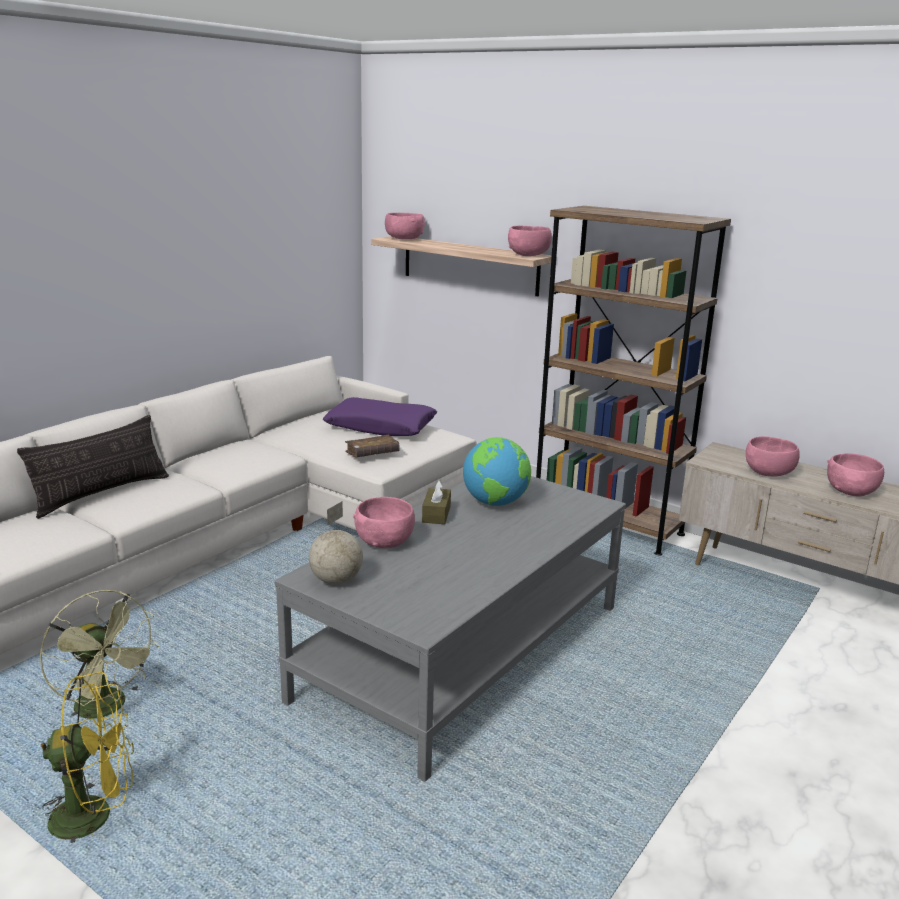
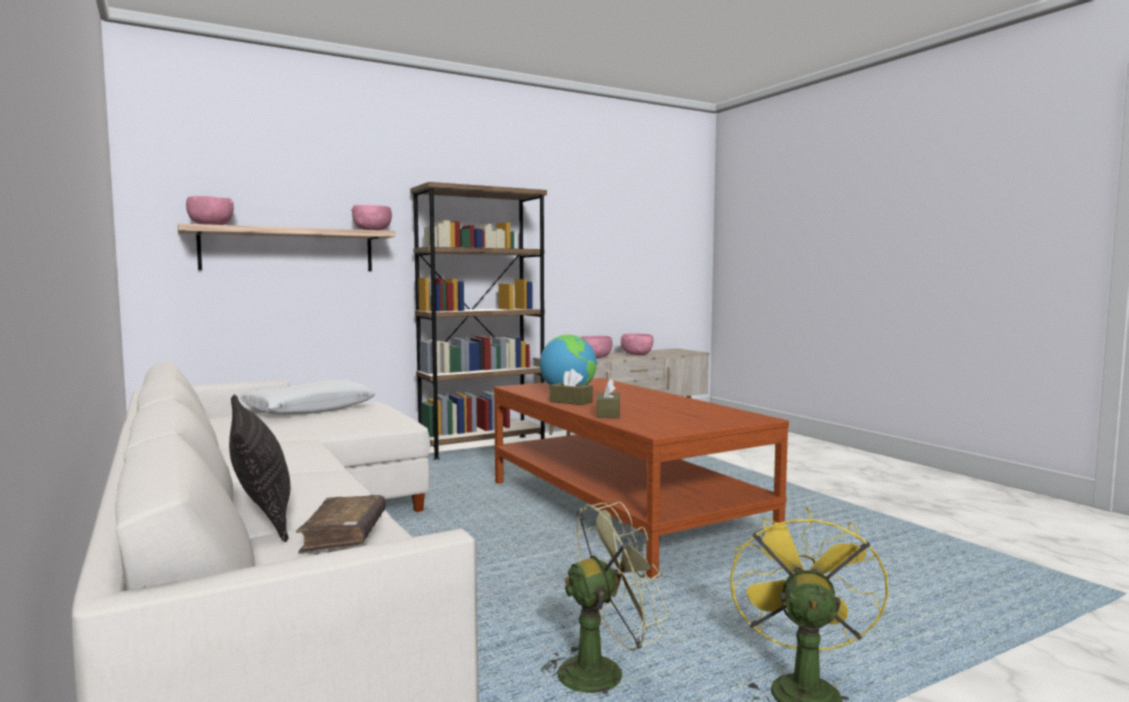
camera: 65 degrees left, 15 degrees down
grey coffee table [275,476,626,782] -> brown coffee table [494,378,789,578]
globe [309,501,363,584] -> none
purple pillow [323,397,437,436] -> white pillow [240,379,375,415]
brown book [345,435,400,457] -> brown book moved to [296,495,386,554]
pink bowl [353,497,415,548] -> brown tissue box [597,378,620,418]

